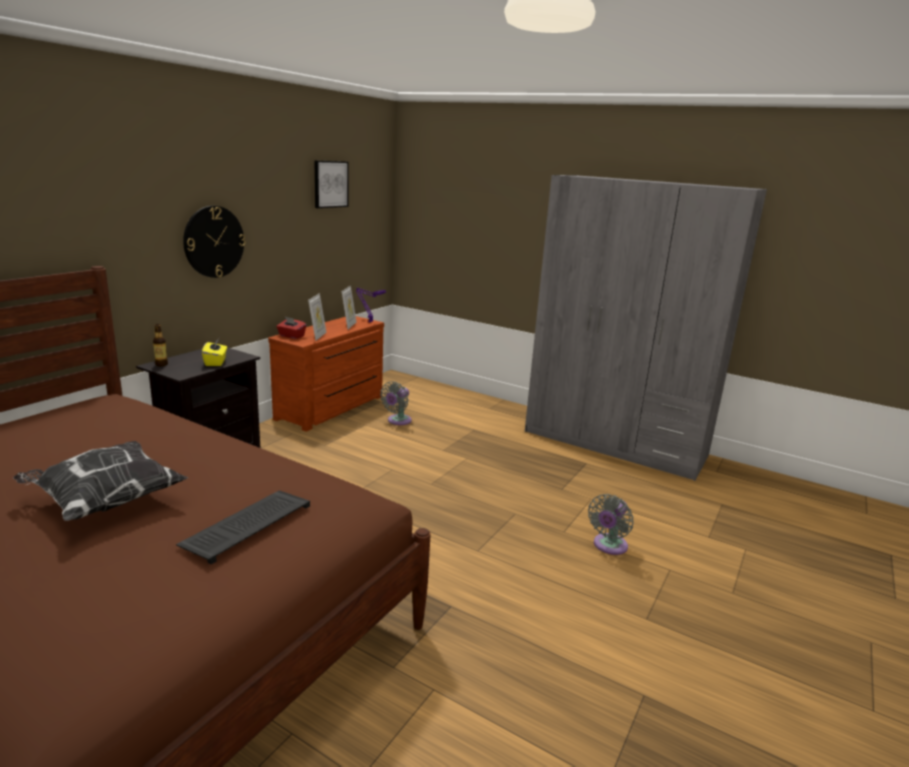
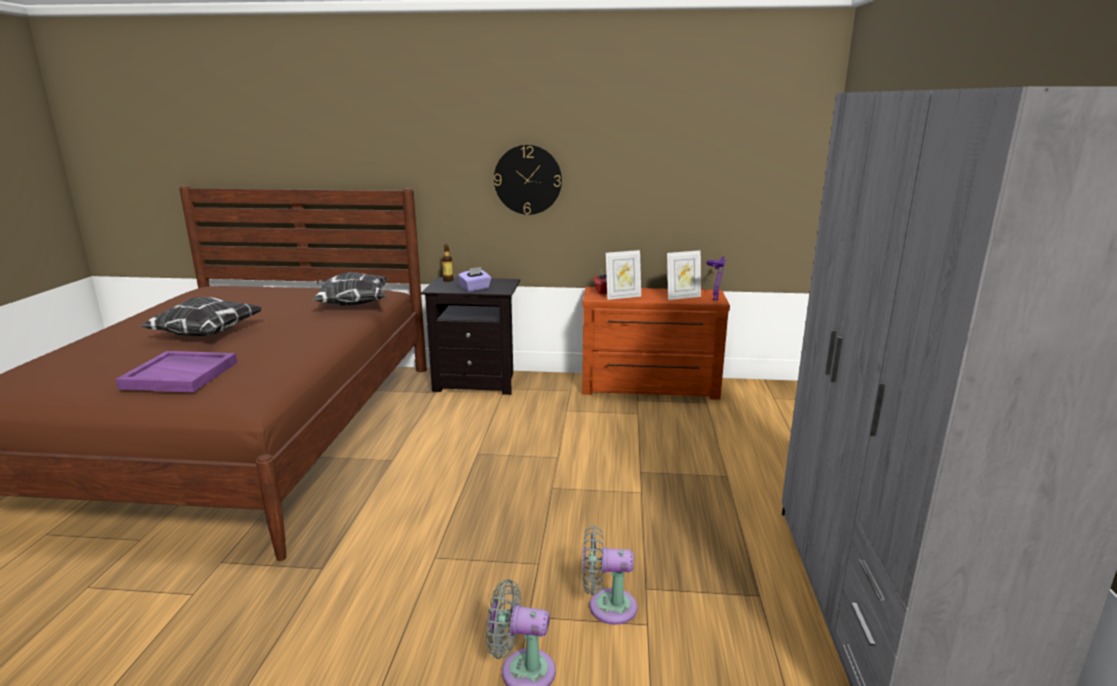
camera: 65 degrees right, 0 degrees up
keyboard [176,490,310,564] -> purple tray [115,351,237,393]
yellow tissue box [202,338,227,366] -> purple tissue box [458,267,491,292]
picture [314,160,349,208] -> none
grey fan [380,381,412,425] -> grey fan moved to [582,525,637,625]
none -> pillow [312,272,388,306]

